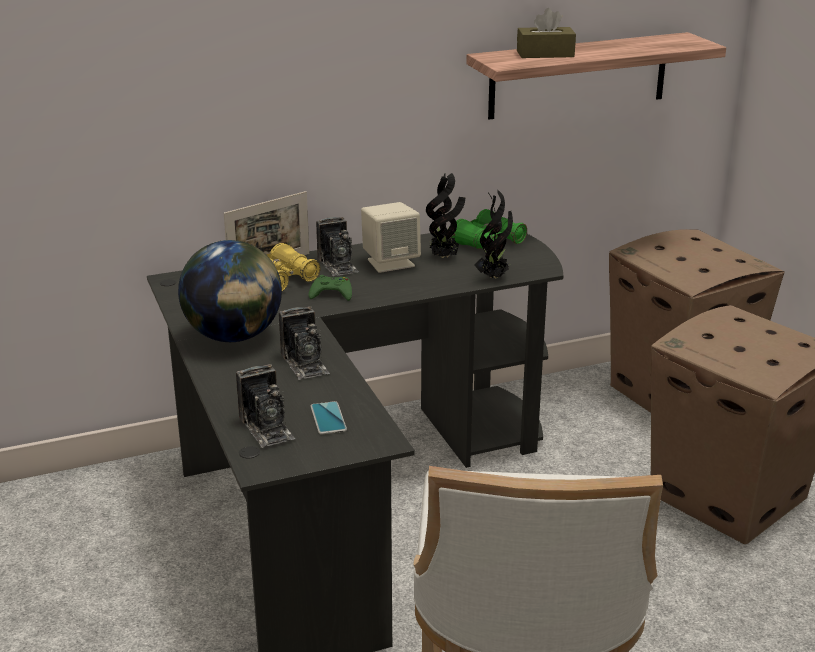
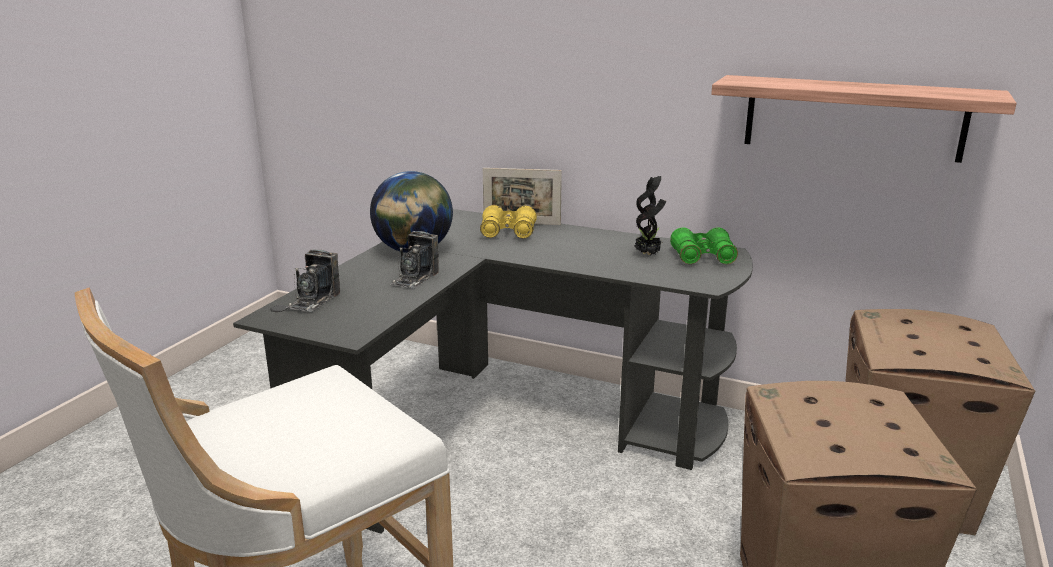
camera: 45 degrees right, 5 degrees down
green game controller [309,275,352,301] -> none
phone [311,401,347,434] -> none
camera [316,217,359,277] -> none
beige speaker [361,202,421,273] -> none
potted plant [474,189,513,279] -> none
brown tissue box [517,8,576,58] -> none

